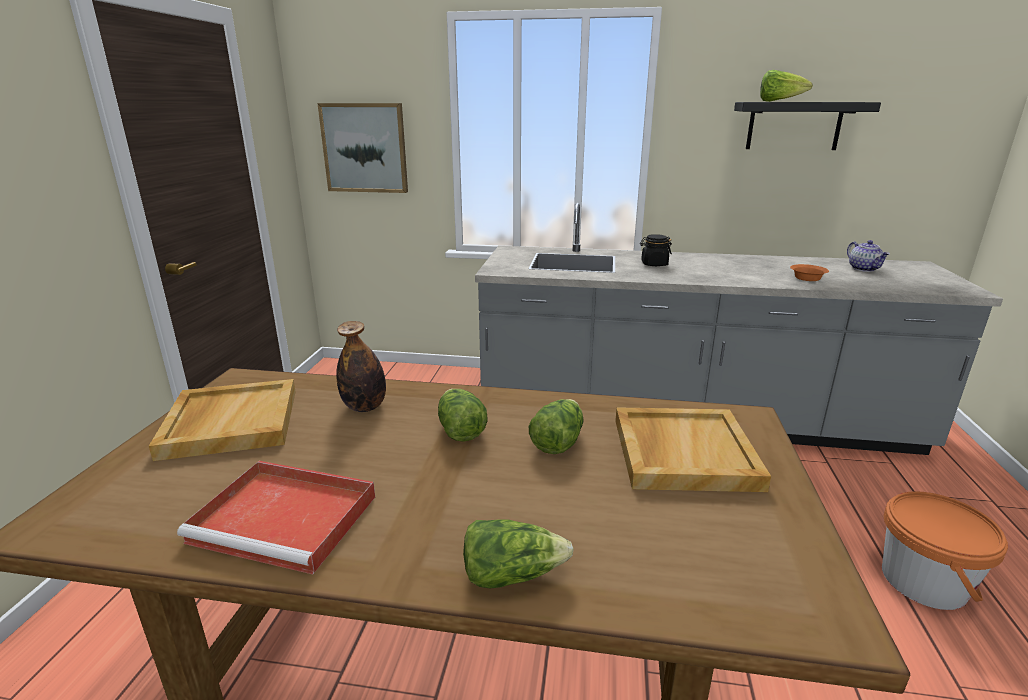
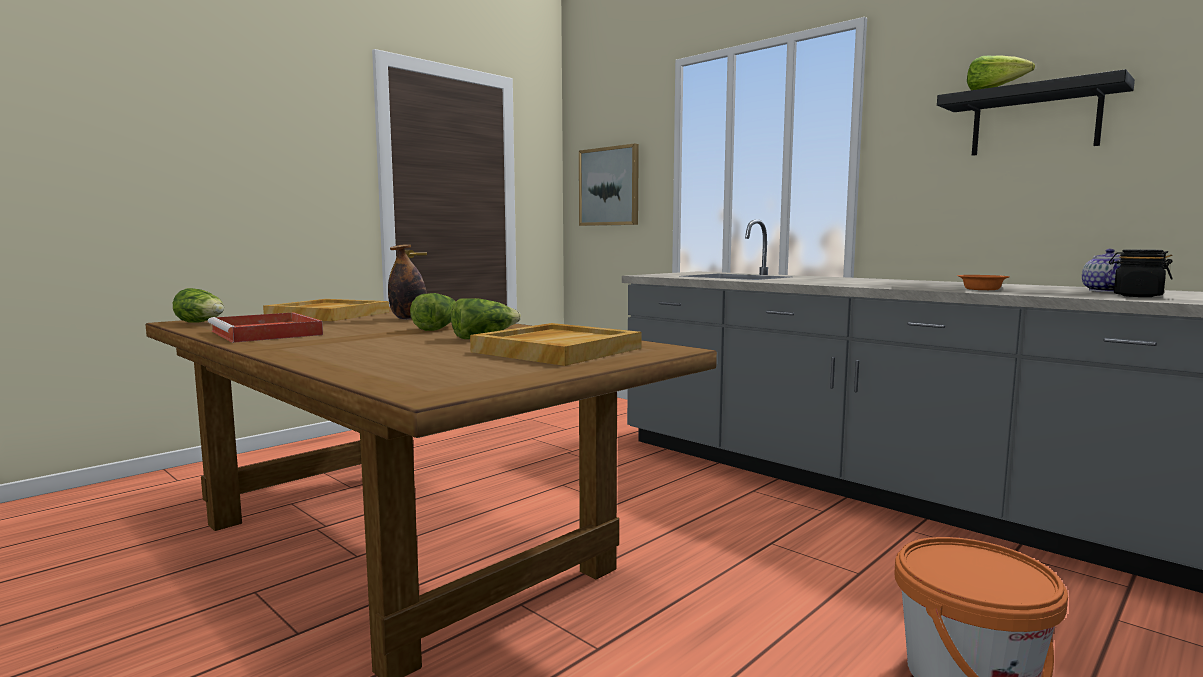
camera: 35 degrees right, 15 degrees down
lettuce [463,519,574,589] -> lettuce moved to [173,288,224,323]
black jar [640,234,672,266] -> black jar moved to [1109,249,1173,297]

